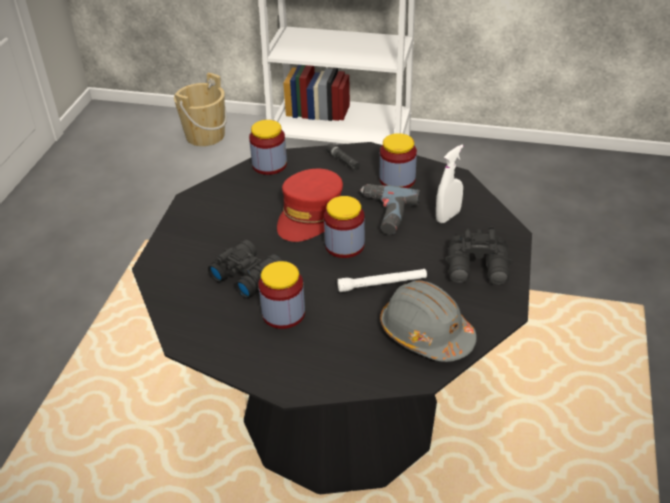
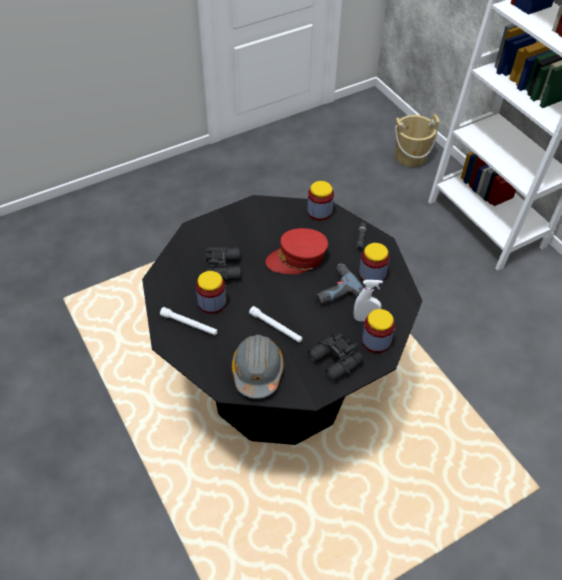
camera: 45 degrees right, 10 degrees up
jar [324,196,365,258] -> jar moved to [362,309,395,353]
none -> white flashlight [160,307,218,336]

